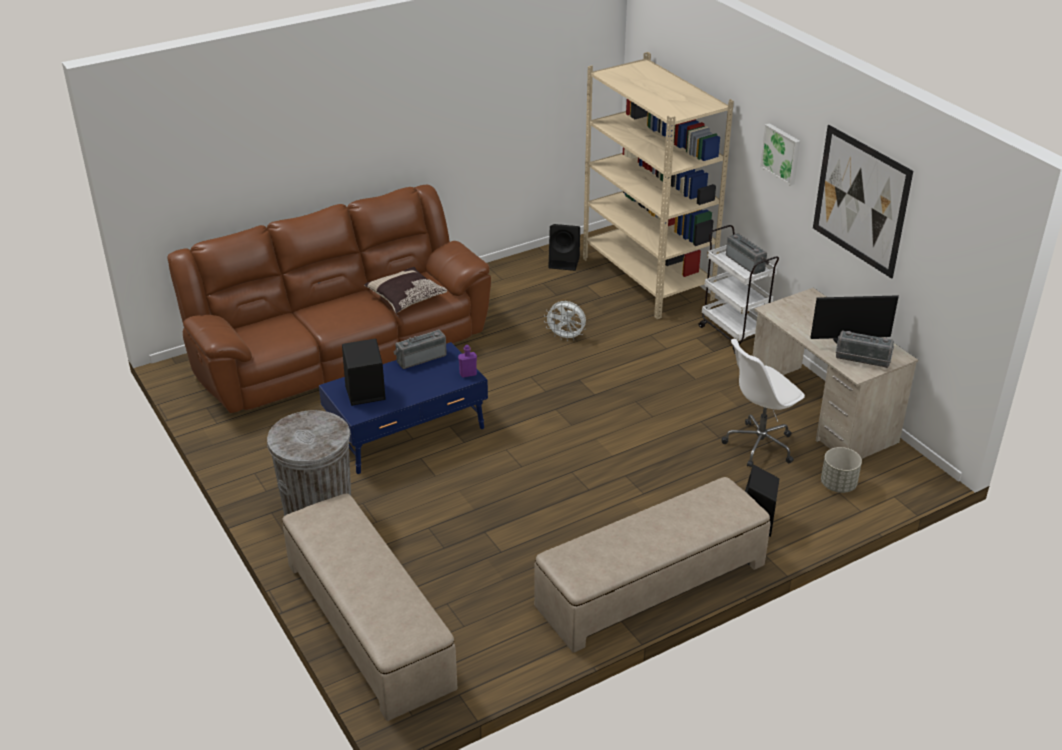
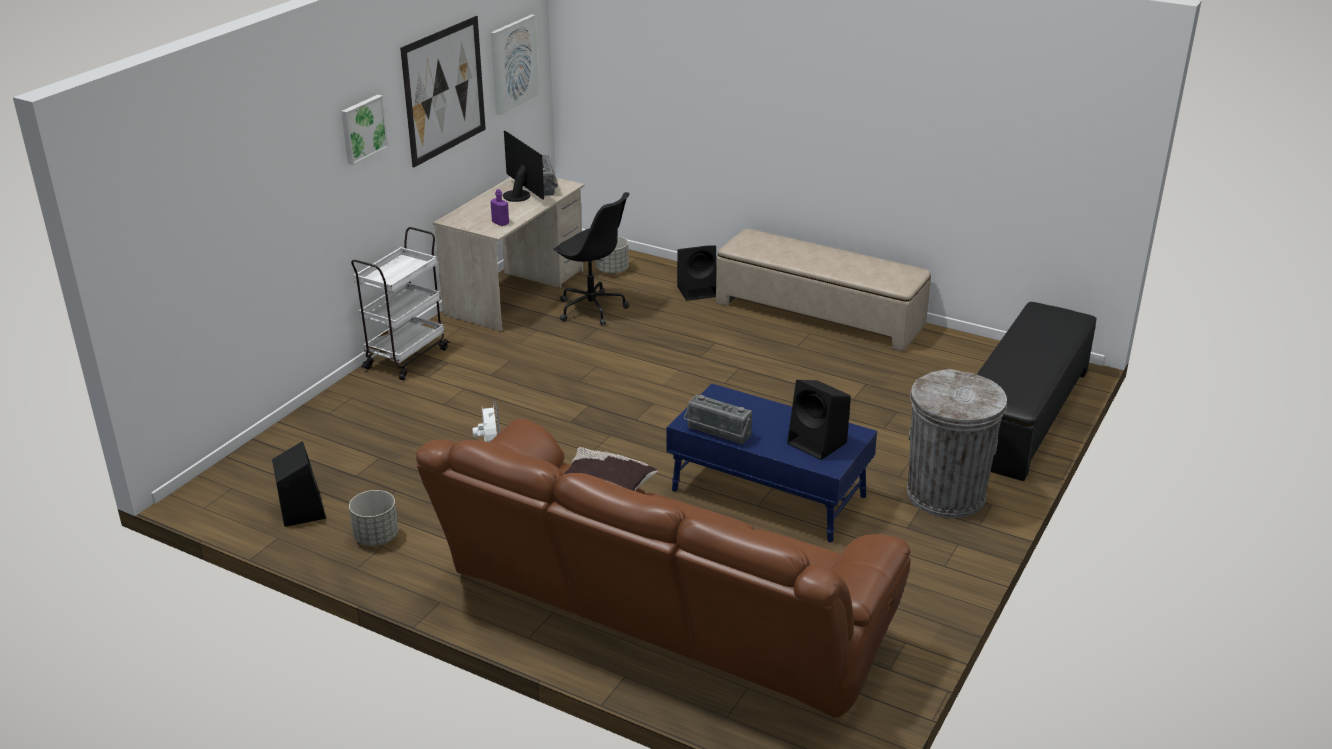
camera: 120 degrees left, 5 degrees down
beige bench [282,493,458,721] -> black bench [977,302,1097,481]
purple bottle [458,345,477,377] -> purple bottle moved to [490,189,509,226]
beige bookcase [583,52,734,319] -> none
white office chair [721,339,805,468] -> black office chair [553,192,630,326]
radio [726,233,770,275] -> none
none -> grey planter [349,490,399,546]
none -> picture [491,15,539,115]

